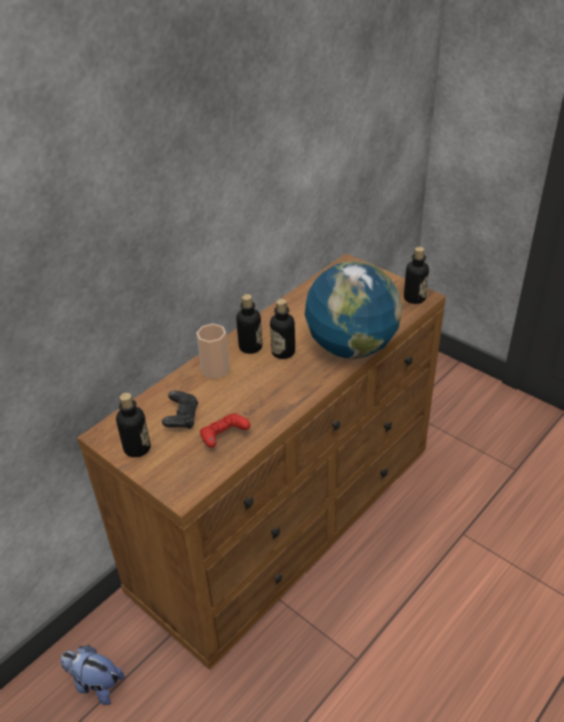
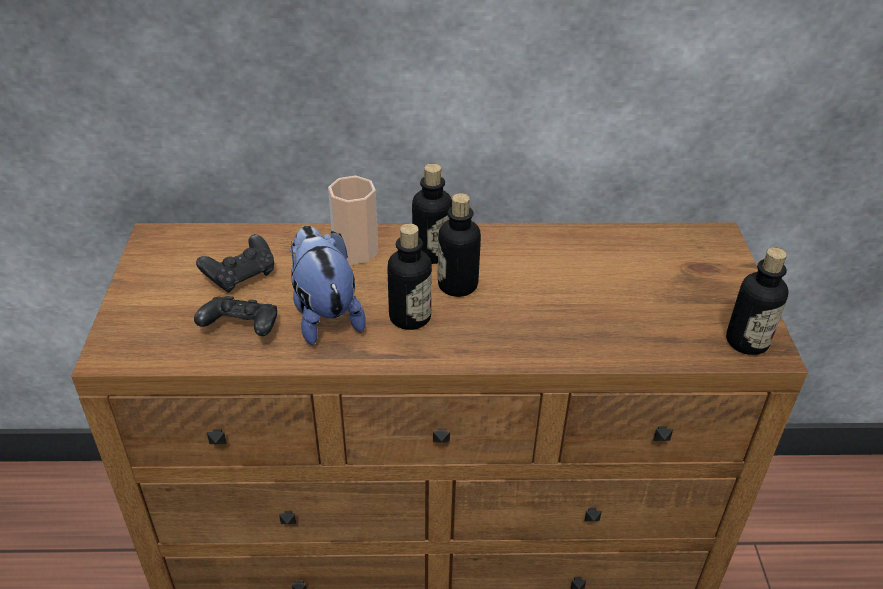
camera: 45 degrees right, 0 degrees up
plush toy [61,645,124,705] -> plush toy moved to [290,226,366,345]
bottle [116,393,151,457] -> bottle moved to [387,223,432,330]
red game controller [200,413,251,448] -> black game controller [194,296,277,336]
globe [305,261,402,359] -> none

